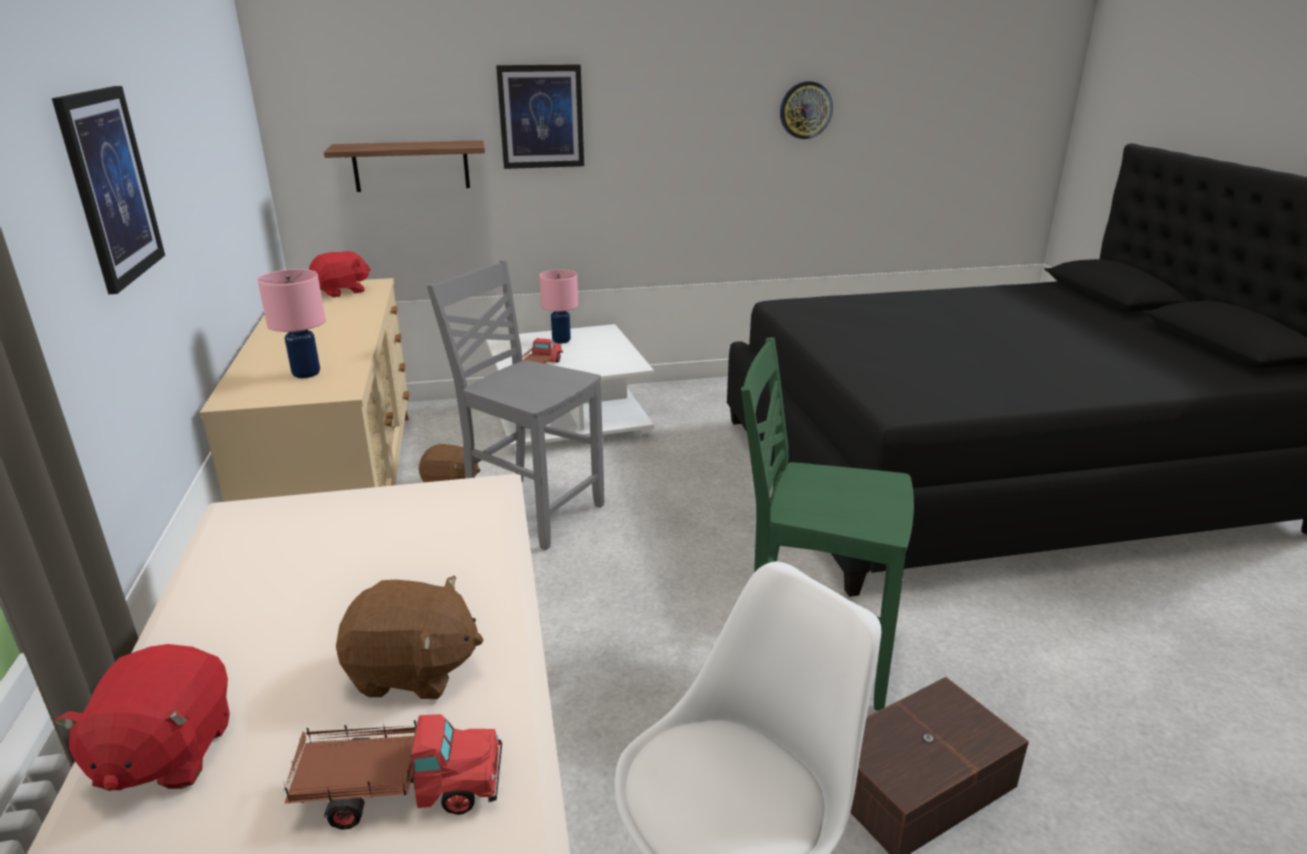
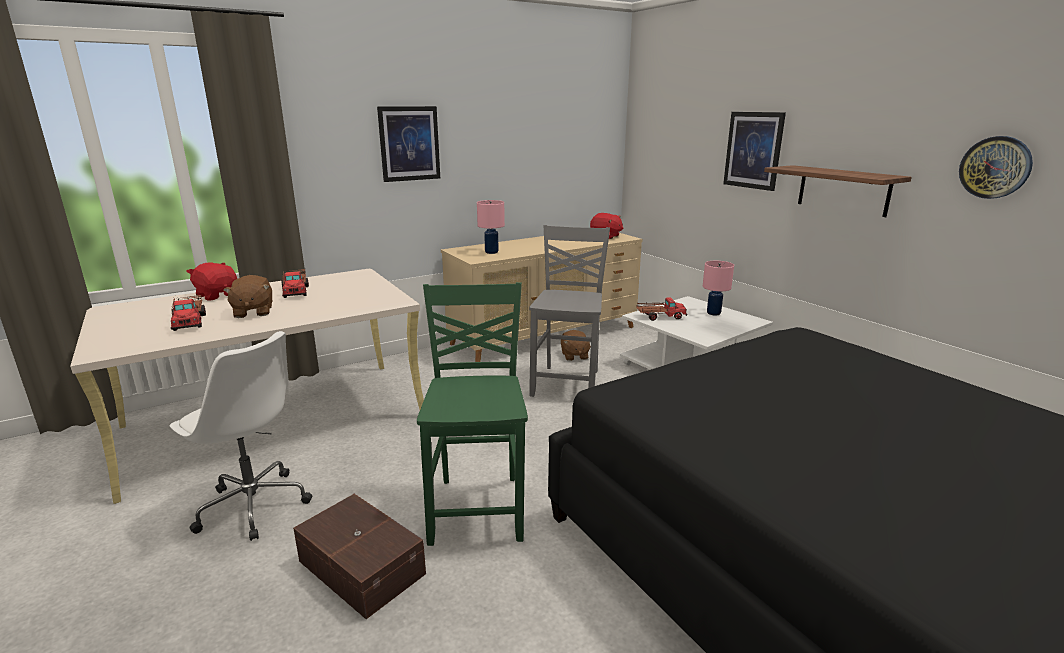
camera: 70 degrees right, 5 degrees down
red plush toy [54,644,230,791] -> red plush toy turned 60 degrees clockwise [186,263,237,301]
shelf [324,140,485,192] -> shelf moved to [764,165,912,217]
none -> toy truck [282,269,309,298]

